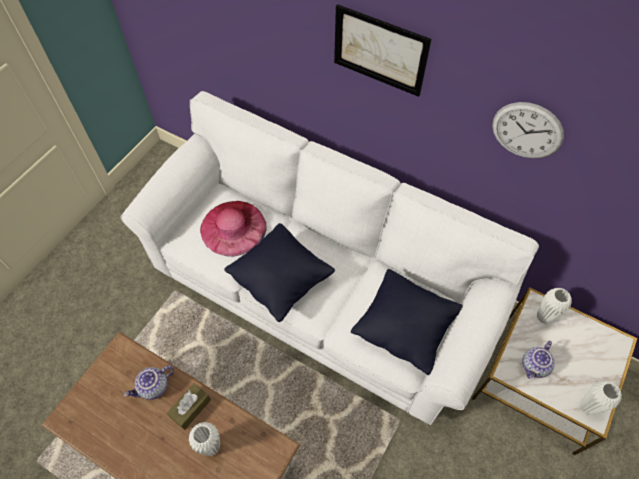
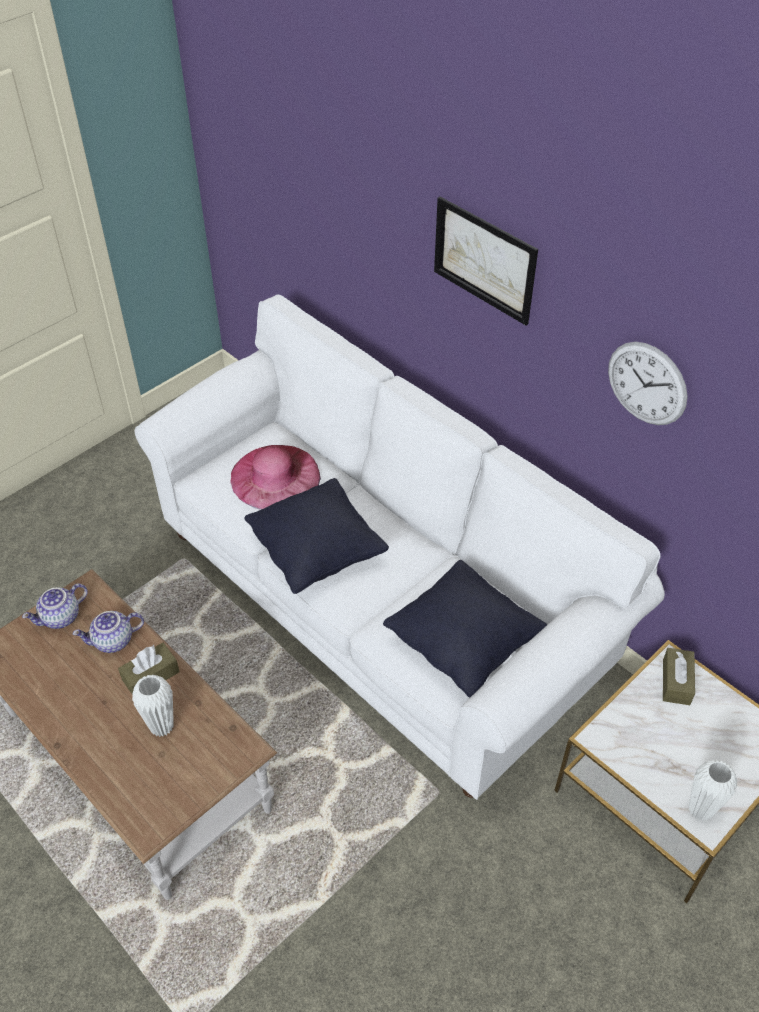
camera: 15 degrees right, 10 degrees down
teapot [522,341,555,379] -> teapot moved to [22,583,88,629]
white vase [537,288,572,324] -> brown tissue box [663,648,695,705]

